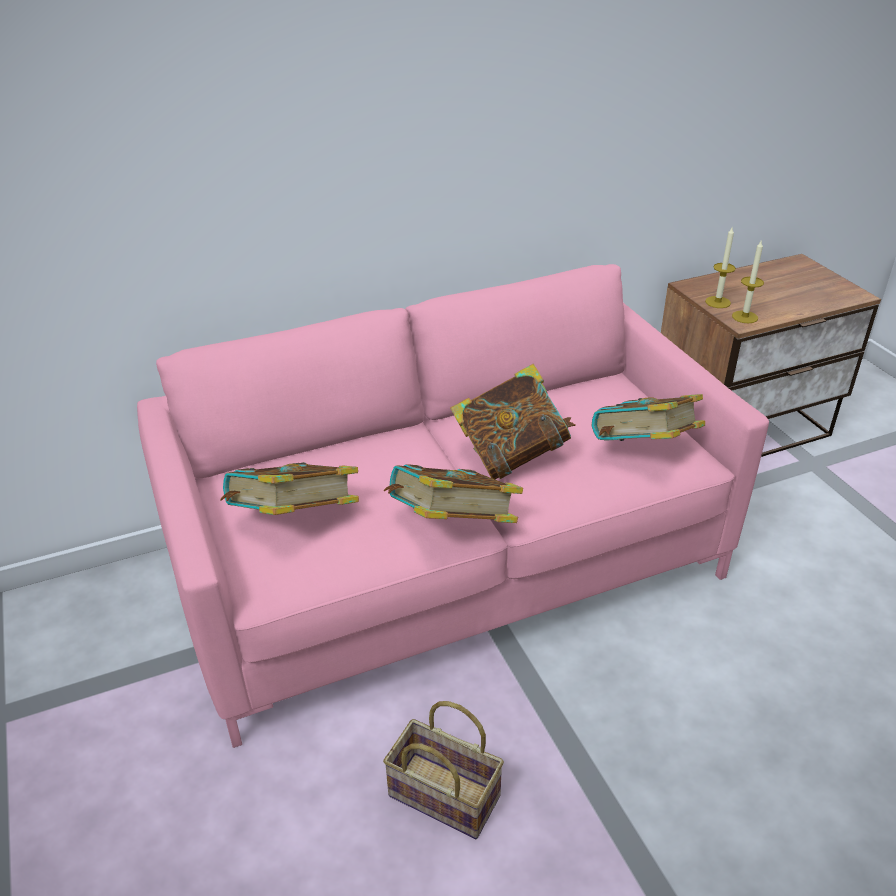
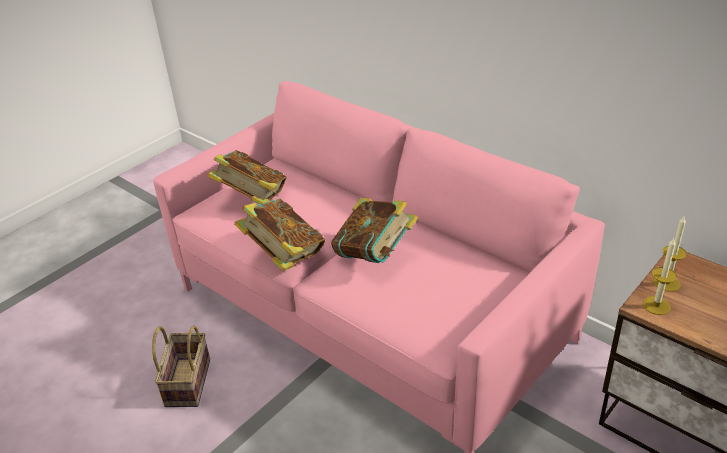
camera: 65 degrees right, 0 degrees up
book [591,394,705,441] -> none

